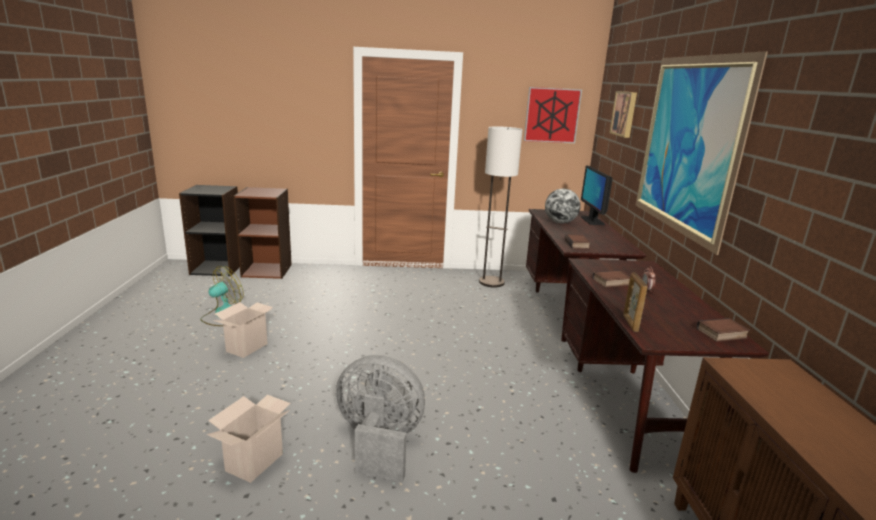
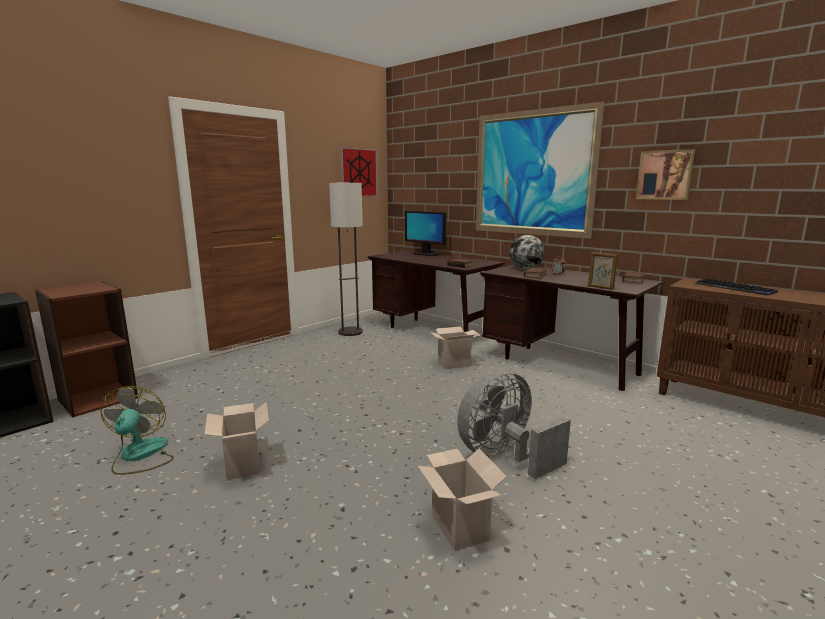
camera: 45 degrees left, 5 degrees down
globe [545,189,580,223] -> globe moved to [510,235,545,269]
picture [609,91,637,138] -> picture moved to [636,149,695,200]
none -> cardboard box [430,326,481,369]
none -> keyboard [695,278,778,295]

